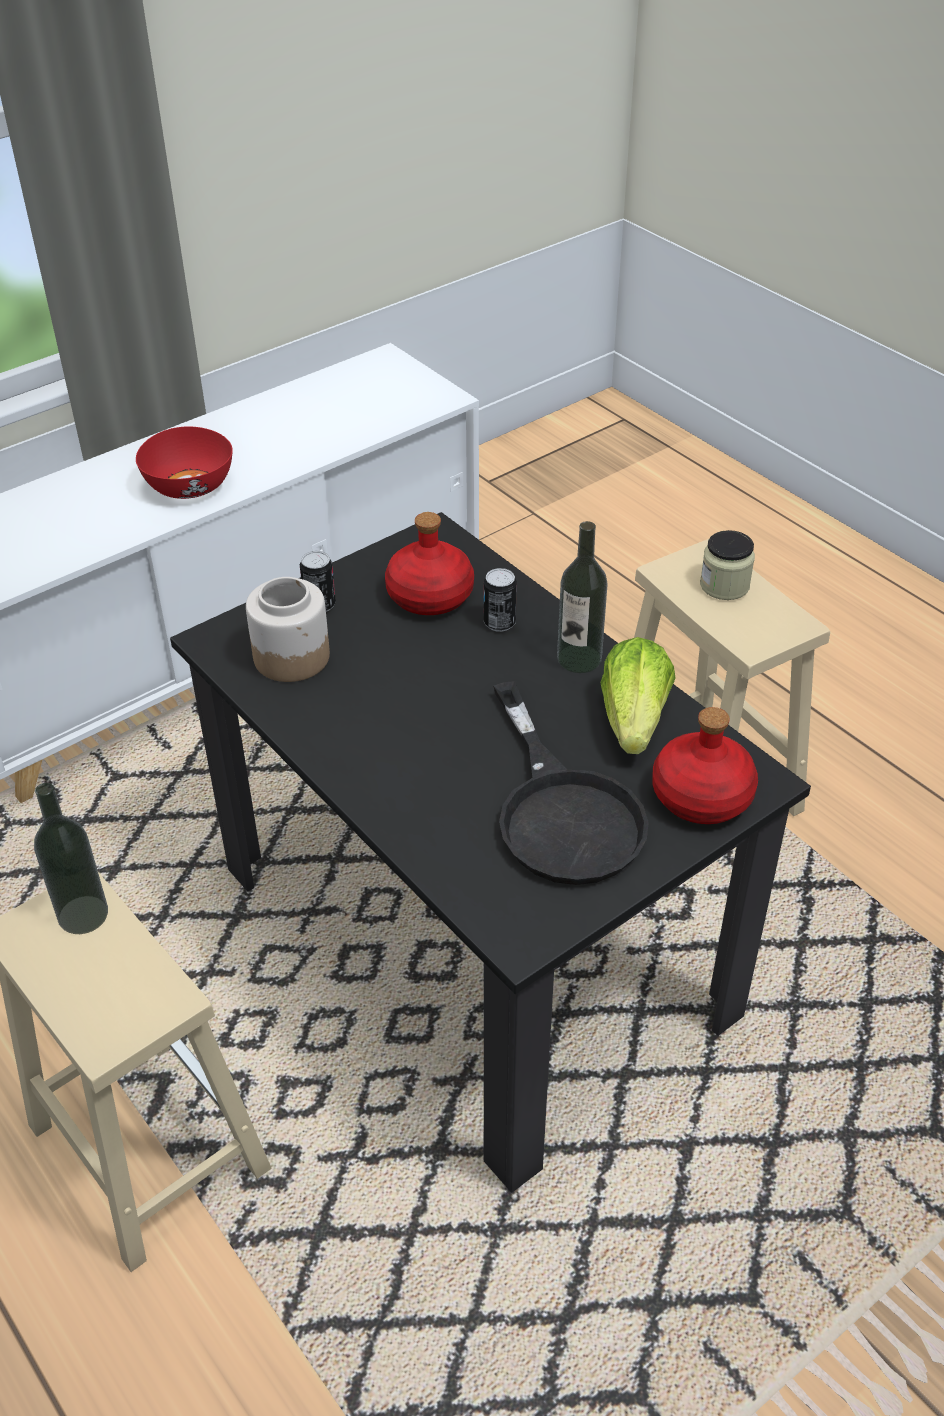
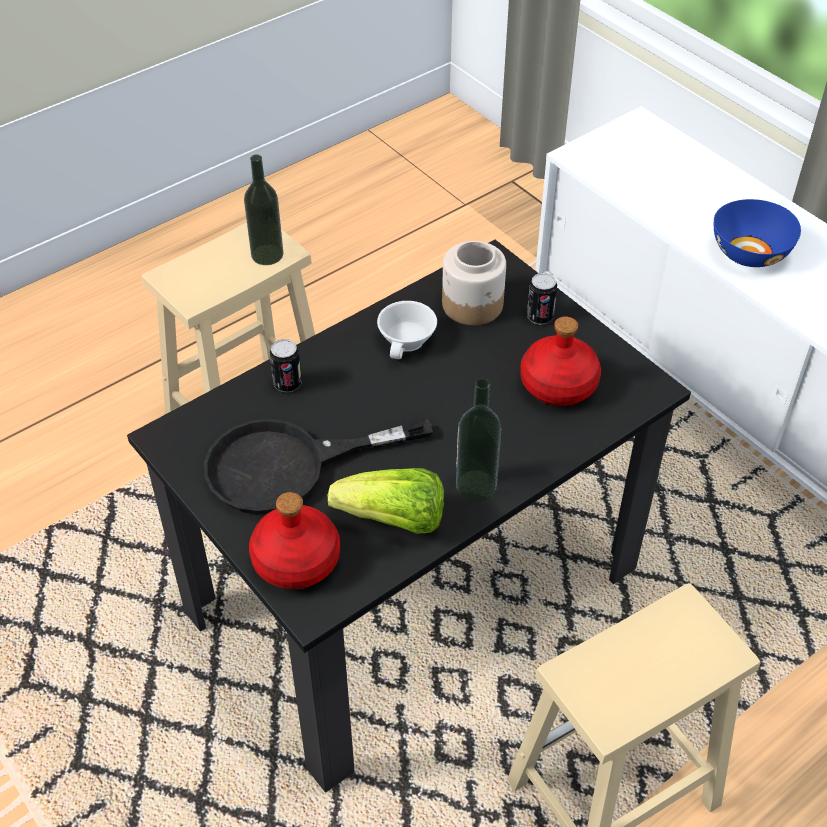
camera: 90 degrees right, 5 degrees up
red bowl [136,426,233,499] -> blue bowl [714,199,801,267]
can [484,568,517,632] -> can moved to [270,339,302,392]
jar [700,530,755,600] -> none
none -> white cup [377,301,437,359]

